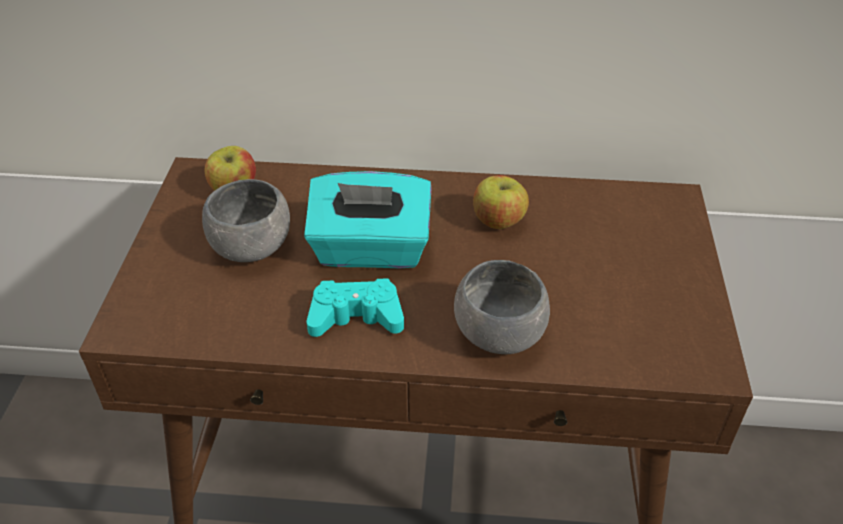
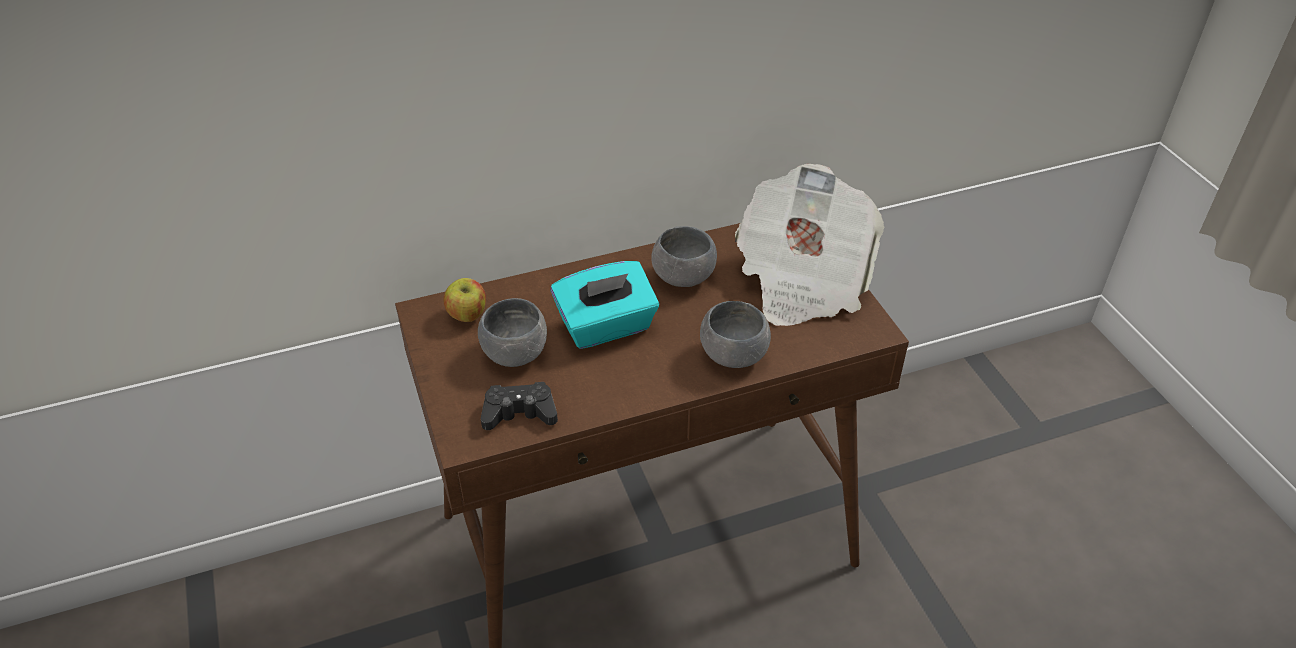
camera: 25 degrees left, 0 degrees up
turquoise game controller [306,278,404,337] -> none
apple [473,175,529,229] -> grey bowl [651,226,717,287]
none -> black game controller [481,382,558,430]
none -> newspaper [735,164,885,326]

